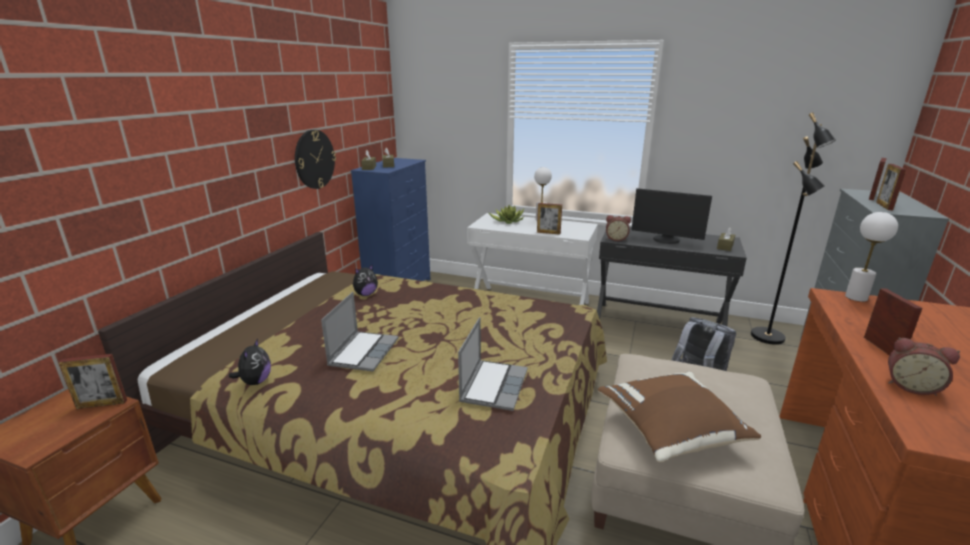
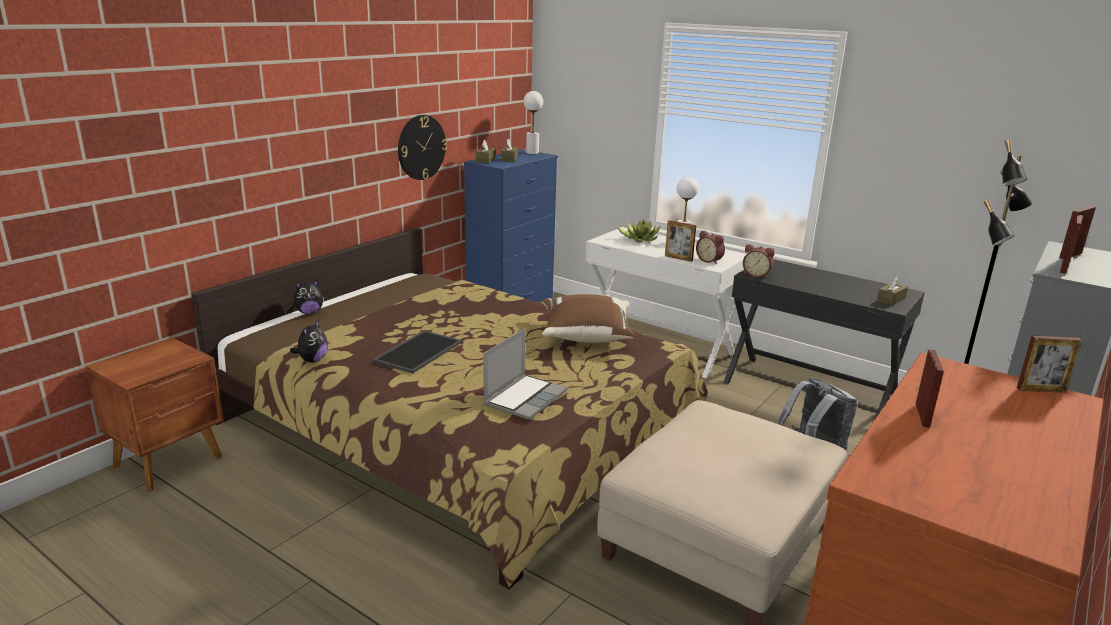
camera: 15 degrees right, 0 degrees up
picture frame [58,354,127,409] -> picture frame moved to [1017,336,1083,393]
laptop [321,292,398,372] -> tray [372,330,462,374]
plush toy [352,264,378,296] -> plush toy moved to [294,279,324,314]
brown pillow [598,371,761,462] -> brown pillow moved to [542,294,635,343]
monitor [632,188,712,244] -> none
white table lamp [845,212,898,302] -> white table lamp moved to [524,91,543,154]
alarm clock [888,337,960,396] -> alarm clock moved to [696,230,725,264]

